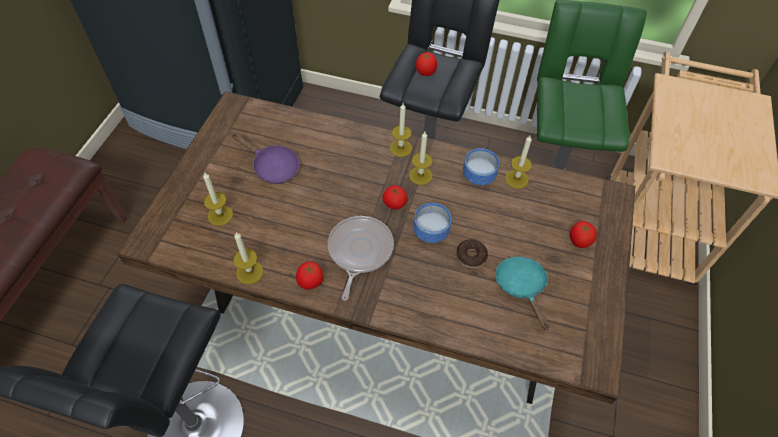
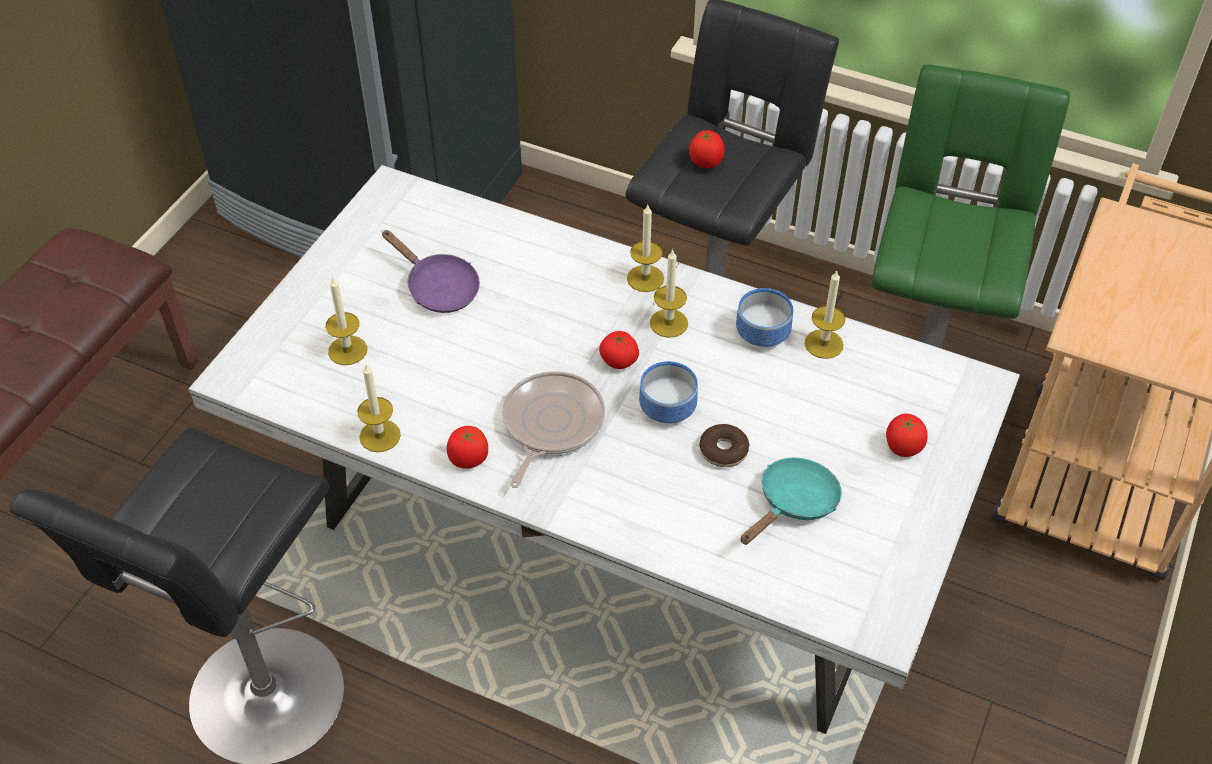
camera: 10 degrees right, 5 degrees down
brown dining table [117,91,635,404] -> white dining table [189,165,1020,734]
turquoise frying pan [496,256,549,330] -> turquoise frying pan turned 45 degrees clockwise [740,457,842,545]

